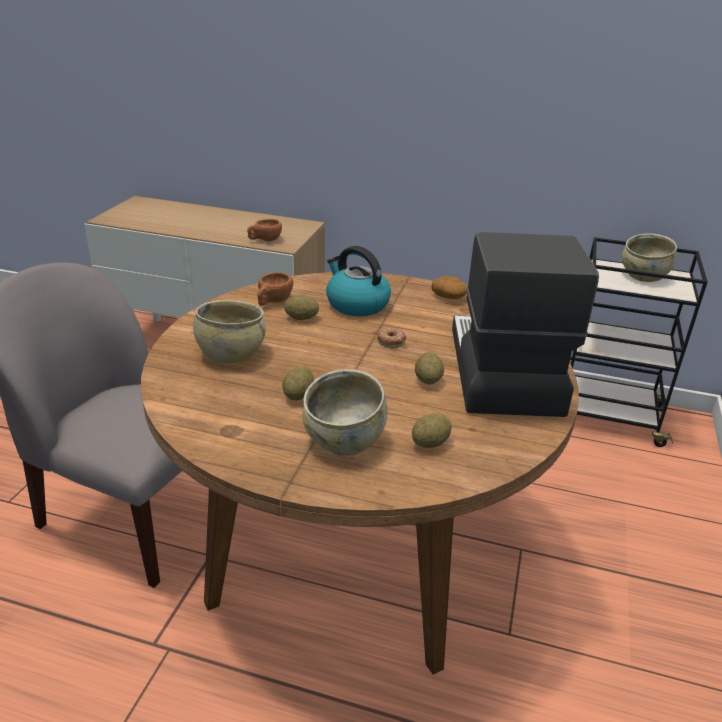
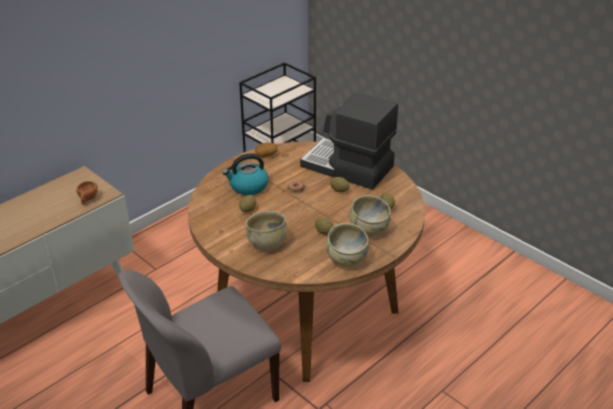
camera: 60 degrees left, 5 degrees up
brown cup [257,272,293,306] -> none
beige bowl [622,233,677,282] -> beige bowl moved to [326,223,369,267]

